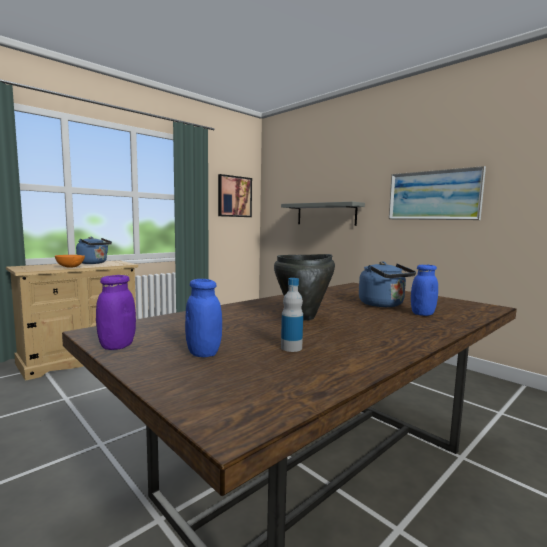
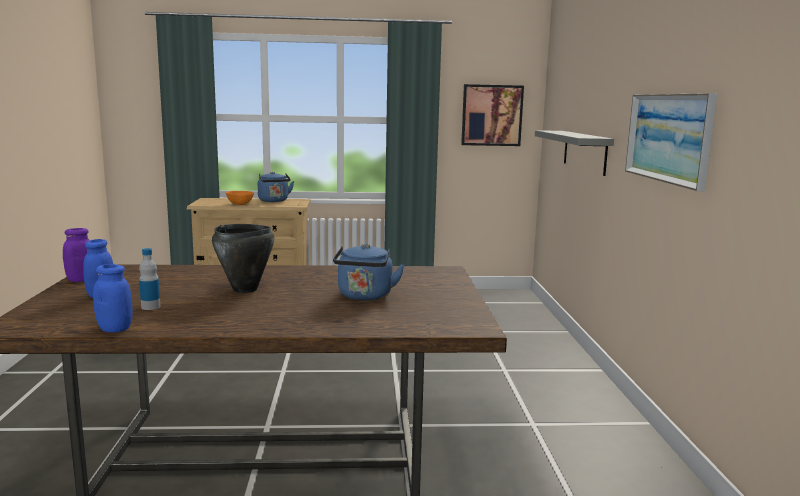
camera: 40 degrees right, 5 degrees up
blue jar [411,265,438,316] -> blue jar moved to [93,264,133,333]

